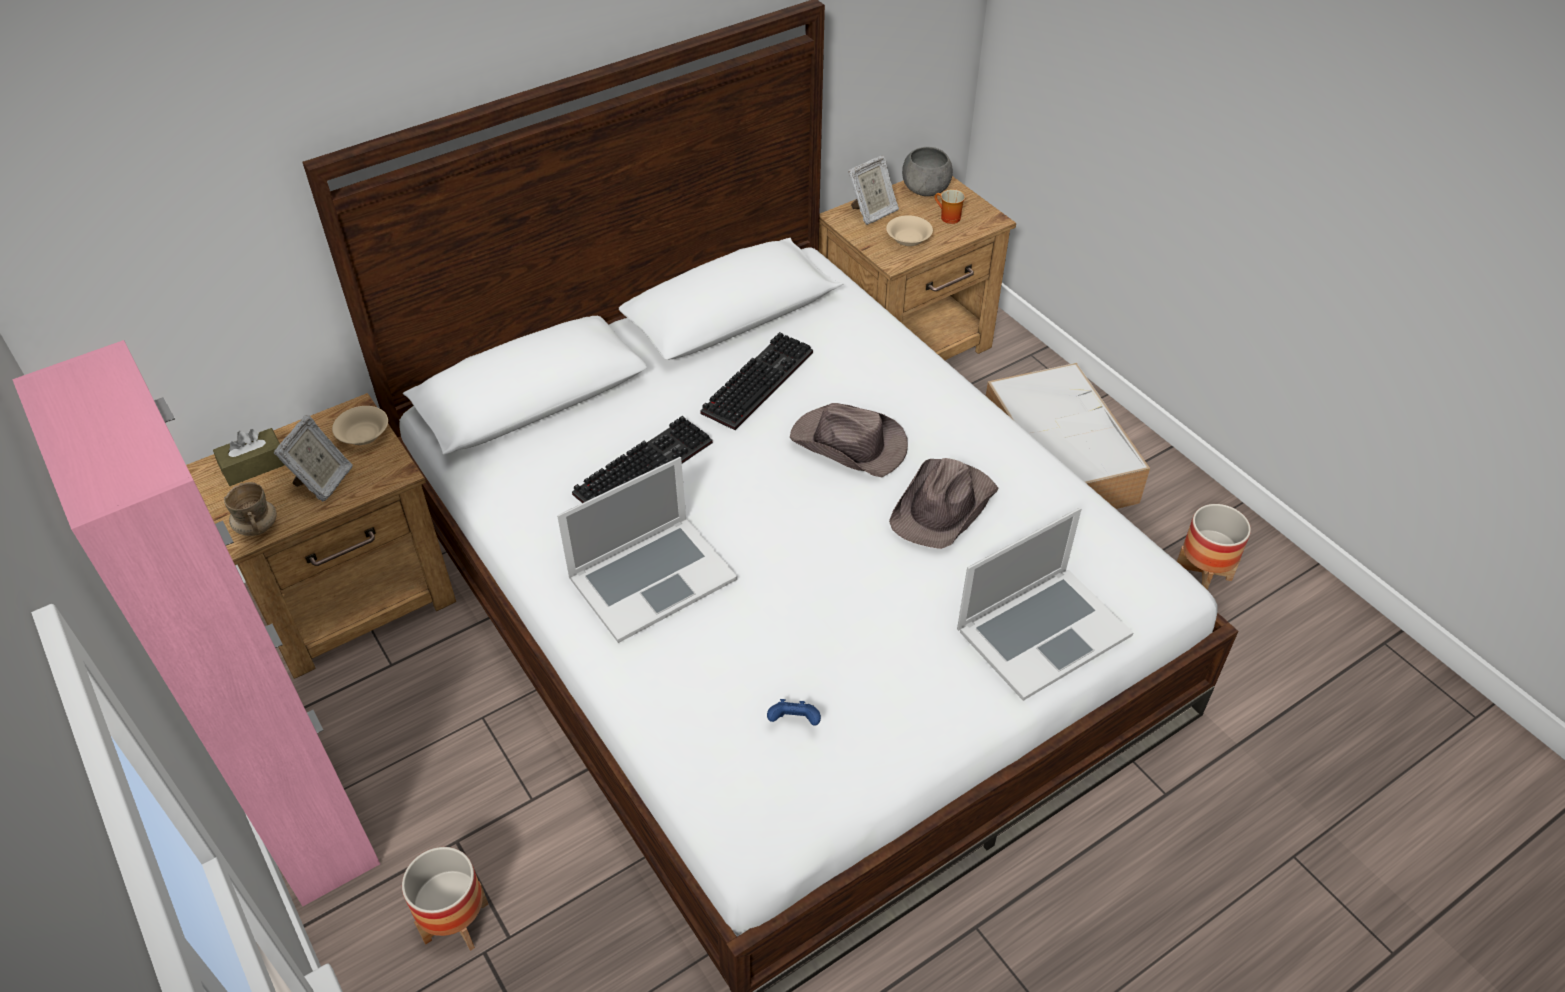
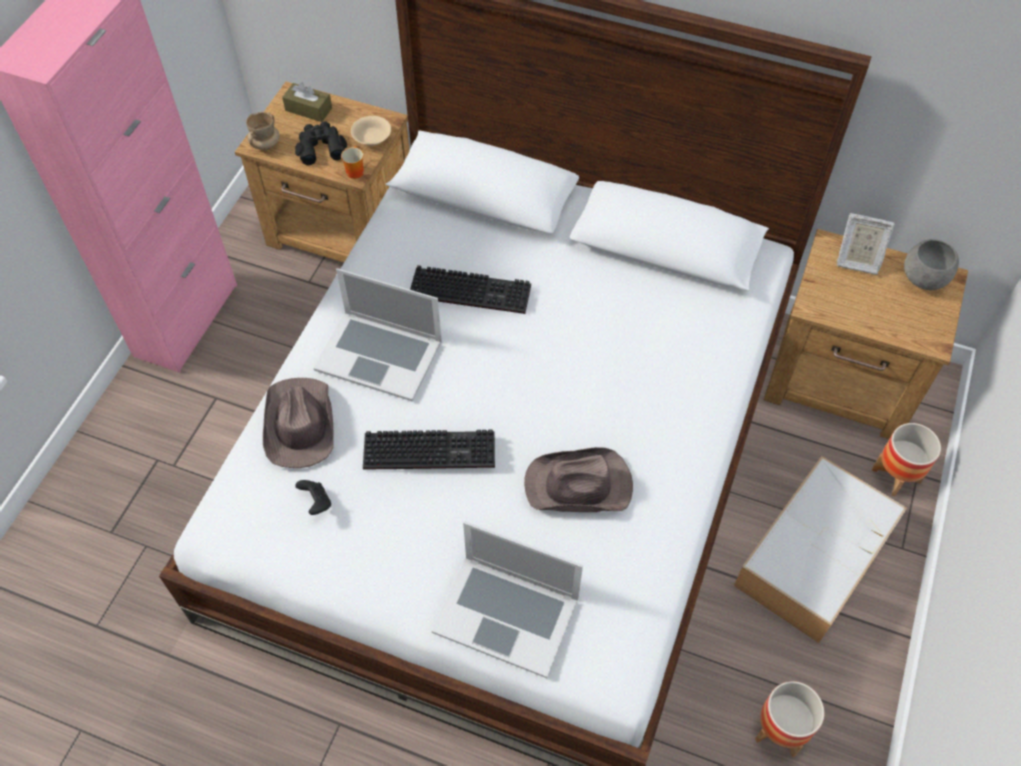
camera: 55 degrees right, 10 degrees up
picture frame [274,415,353,502] -> black binoculars [295,121,347,165]
planter [402,847,489,951] -> planter moved to [872,423,941,496]
keyboard [700,332,813,430] -> keyboard moved to [363,430,495,470]
blue game controller [767,699,821,726] -> black game controller [295,480,331,515]
brown hat [790,403,908,477] -> brown hat moved to [263,378,334,468]
beige bowl [886,215,933,246] -> none
mug [935,189,965,224] -> mug moved to [341,146,364,179]

